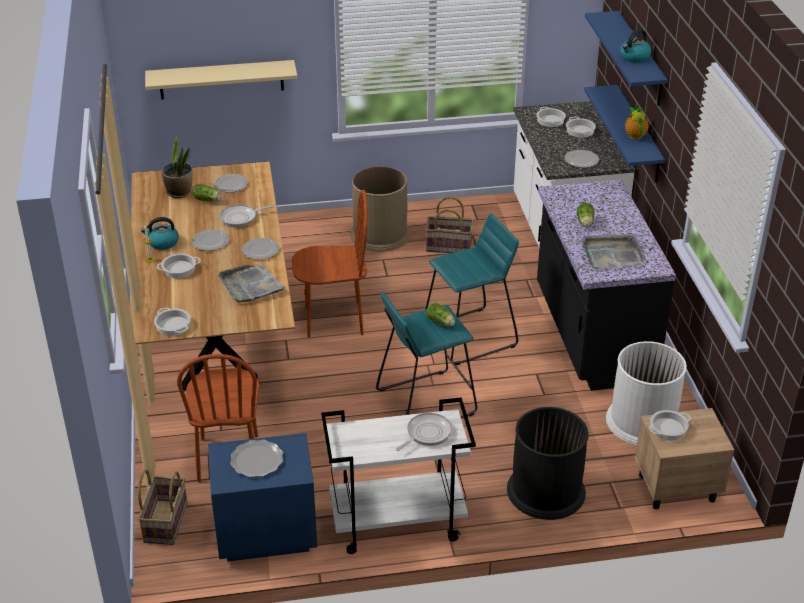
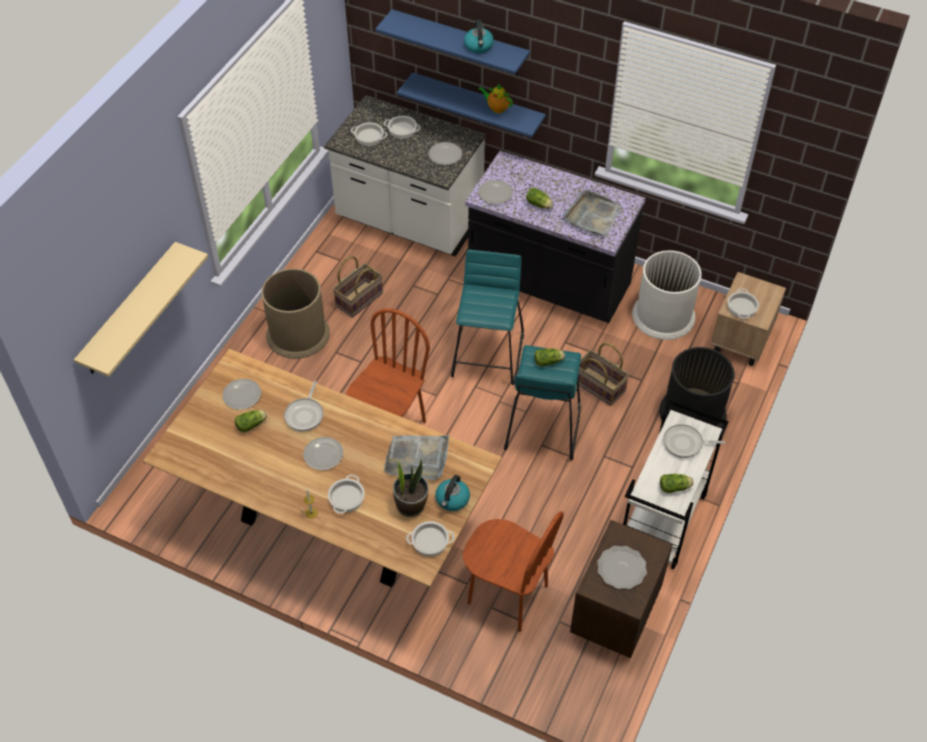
camera: 55 degrees left, 15 degrees up
basket [138,469,187,545] -> basket moved to [578,343,629,406]
kettle [141,217,179,250] -> kettle moved to [435,475,470,511]
potted plant [162,137,193,198] -> potted plant moved to [393,459,429,517]
blue nightstand [208,433,317,562] -> brown nightstand [570,520,673,658]
plate [242,238,280,260] -> plate moved to [478,180,513,204]
frying pan [396,413,452,451] -> frying pan turned 75 degrees counterclockwise [663,424,725,458]
none -> lettuce [660,474,693,493]

